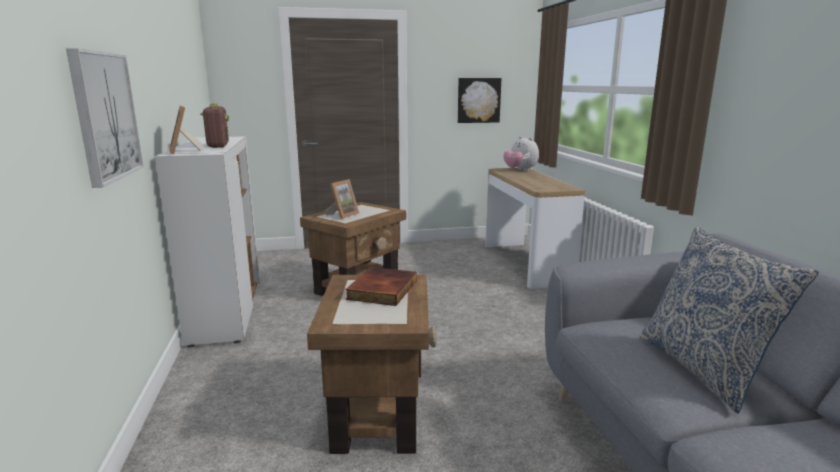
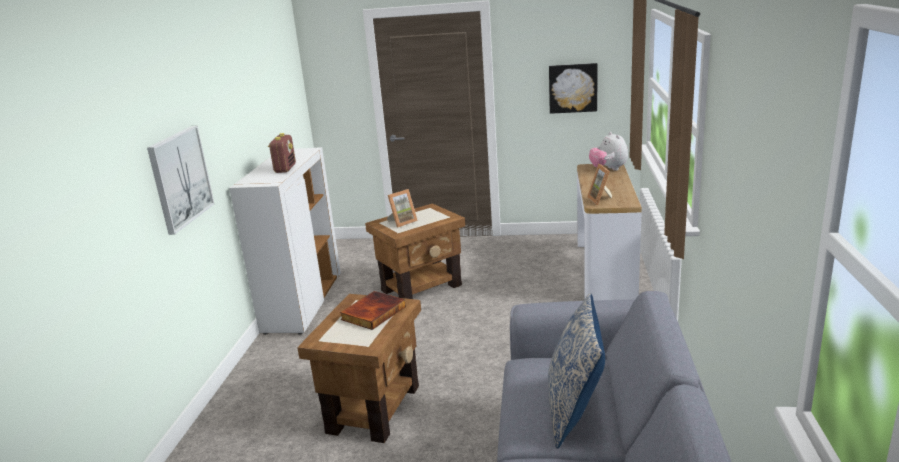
camera: 20 degrees right, 5 degrees up
picture frame [169,105,204,154] -> picture frame moved to [587,164,612,205]

